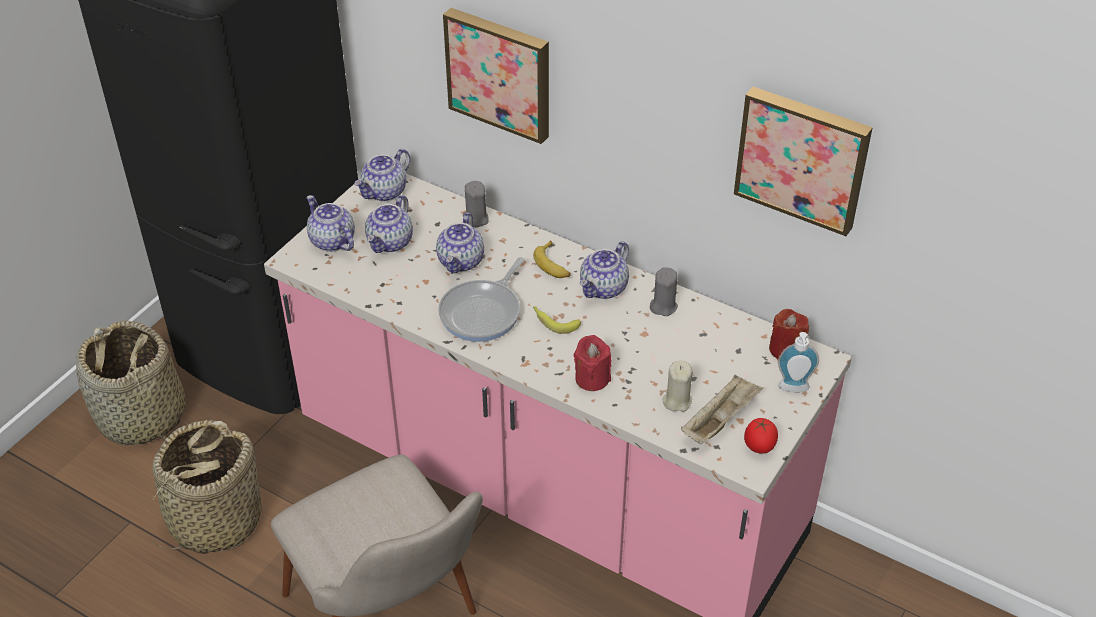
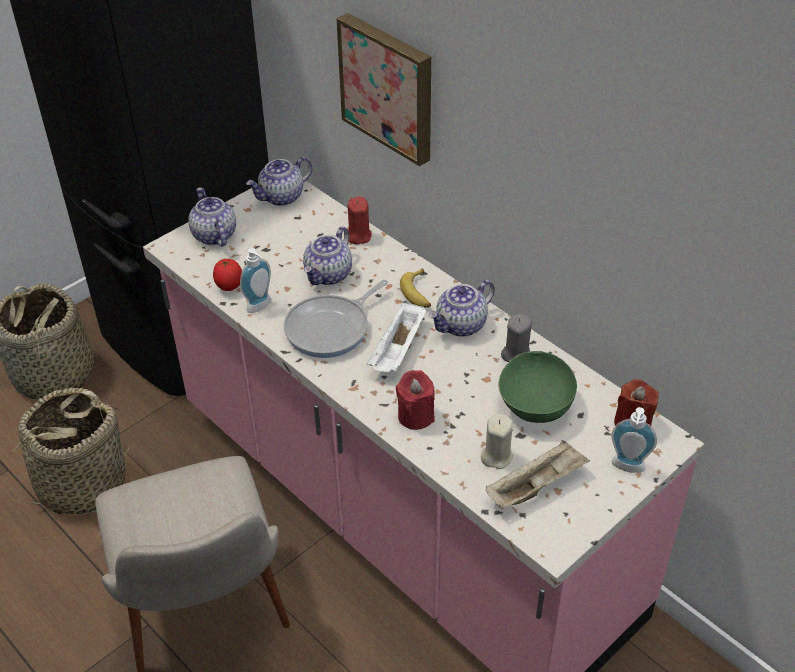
camera: 15 degrees right, 0 degrees up
teapot [365,195,413,253] -> none
grey candle [463,181,489,228] -> red candle [347,197,372,245]
banana [533,306,581,334] -> white tray [367,301,426,372]
picture [734,87,873,236] -> none
tomato [744,418,778,454] -> tomato moved to [213,259,242,291]
none -> soap dispenser [240,248,271,313]
none -> green bowl [498,351,577,423]

